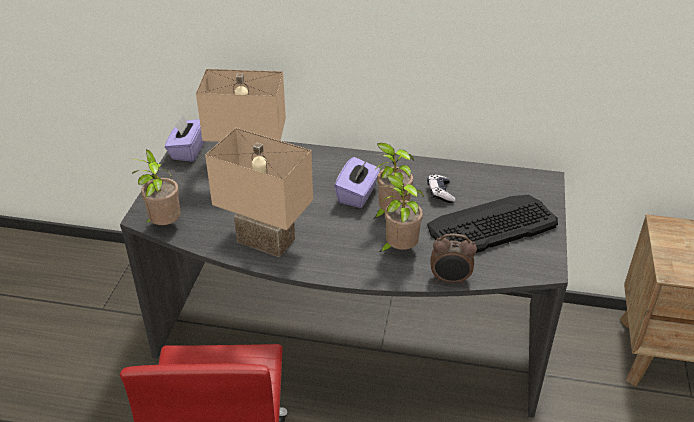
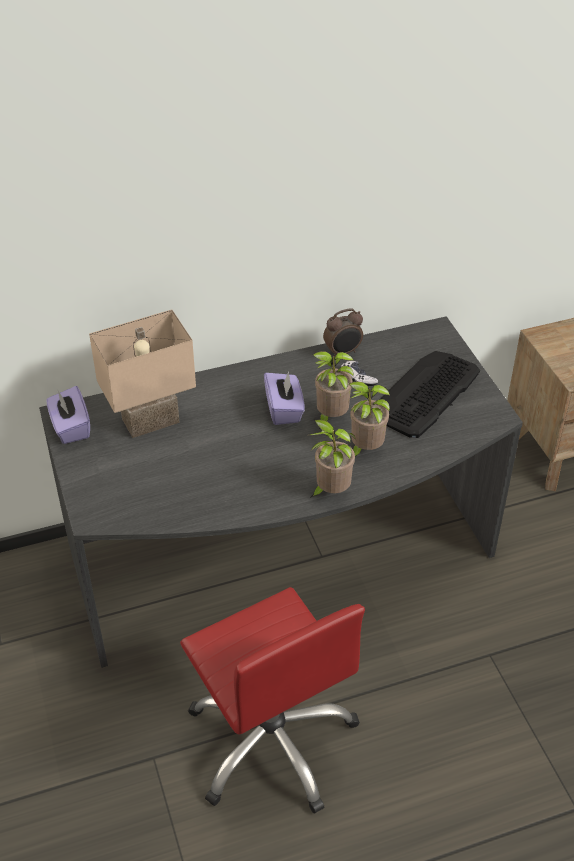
camera: 30 degrees left, 5 degrees up
potted plant [130,150,180,225] -> potted plant moved to [310,420,356,498]
beige table lamp [205,128,313,257] -> none
alarm clock [430,234,477,285] -> alarm clock moved to [323,309,363,358]

